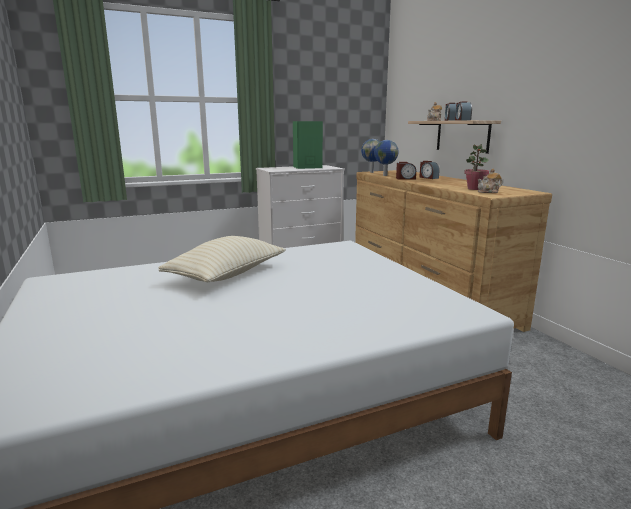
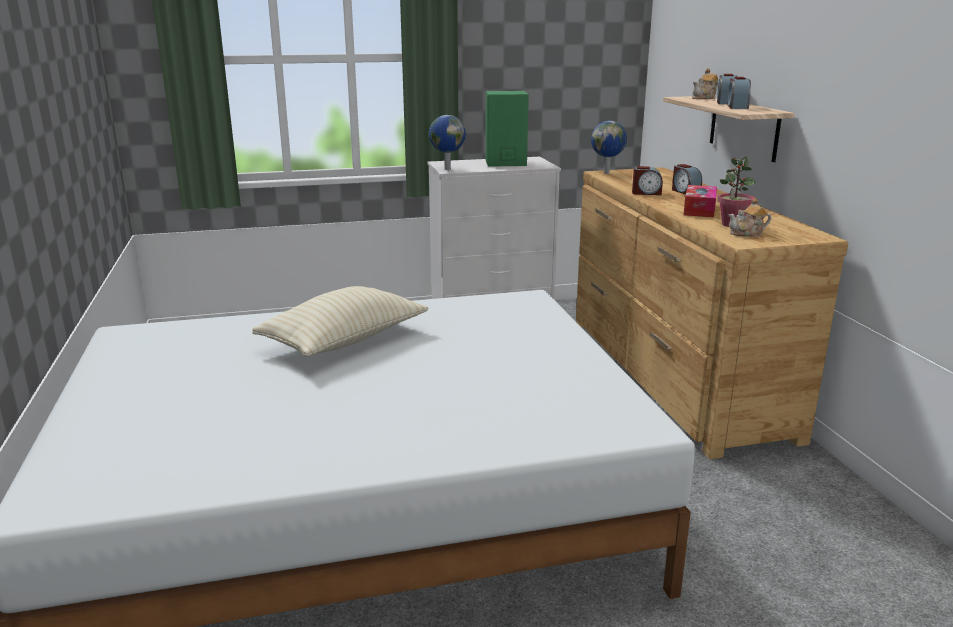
camera: 10 degrees right, 5 degrees up
globe [374,140,399,176] -> globe moved to [429,115,466,170]
none -> tissue box [684,185,717,217]

